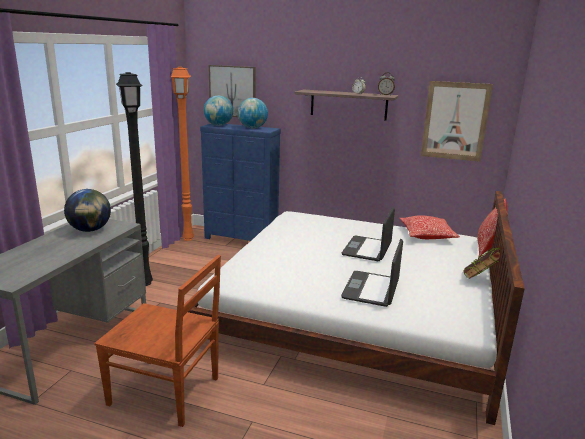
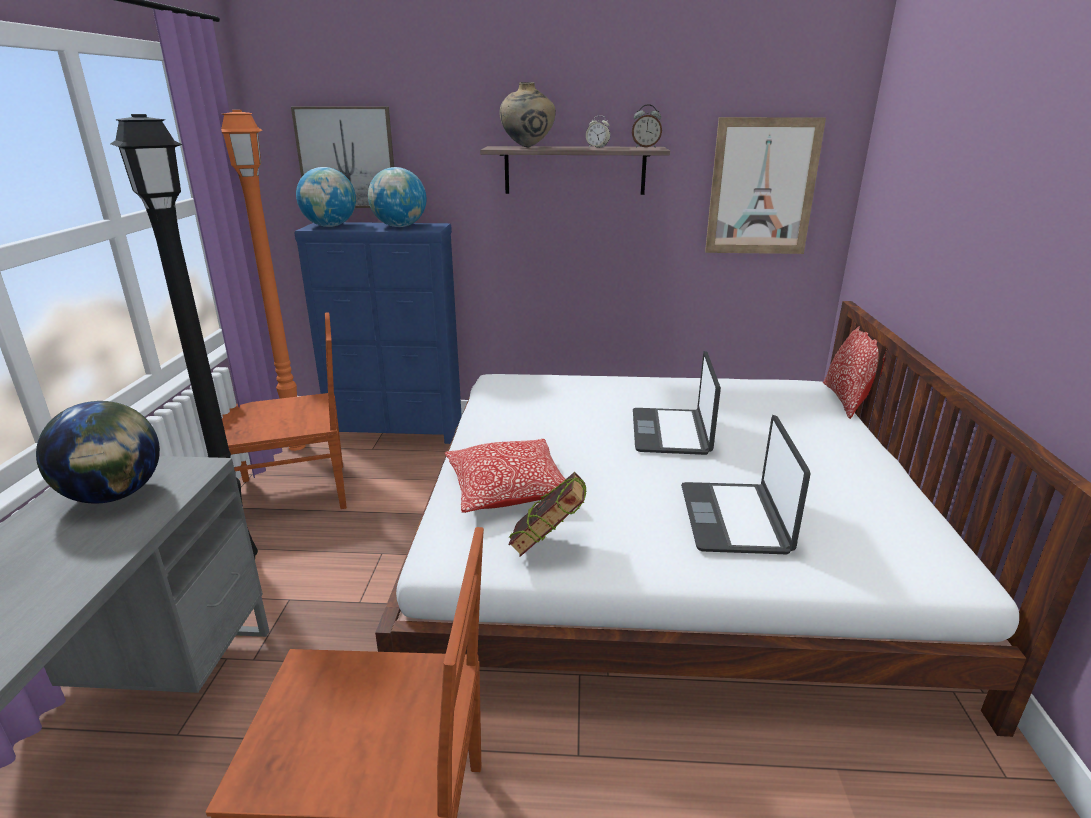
camera: 15 degrees left, 5 degrees up
pillow [399,215,460,239] -> pillow moved to [445,439,565,513]
book [464,247,500,279] -> book moved to [508,472,586,557]
none -> brown chair [222,312,347,509]
none -> beige vase [499,82,556,147]

